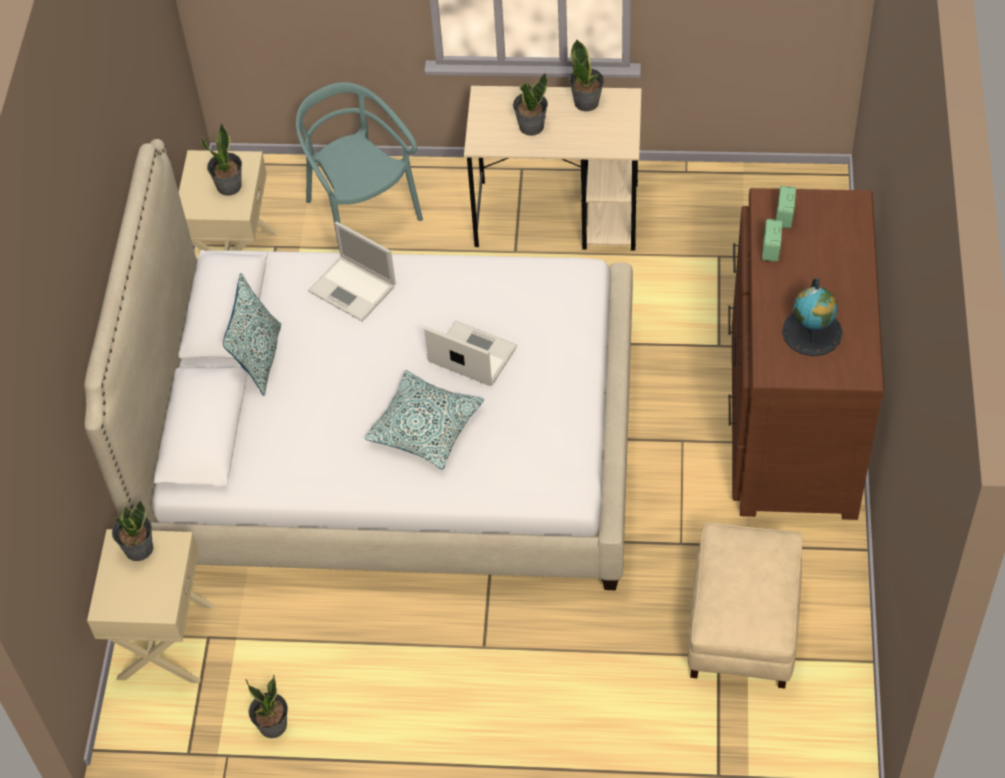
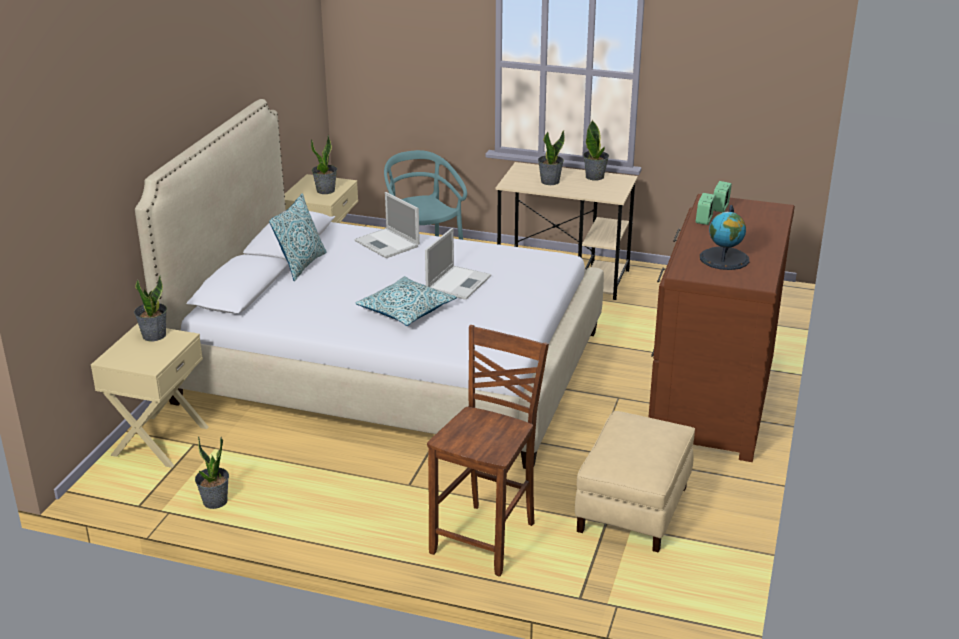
camera: 10 degrees right, 25 degrees down
laptop [424,321,517,386] -> laptop turned 75 degrees clockwise [425,228,491,300]
none -> brown chair [427,325,549,577]

